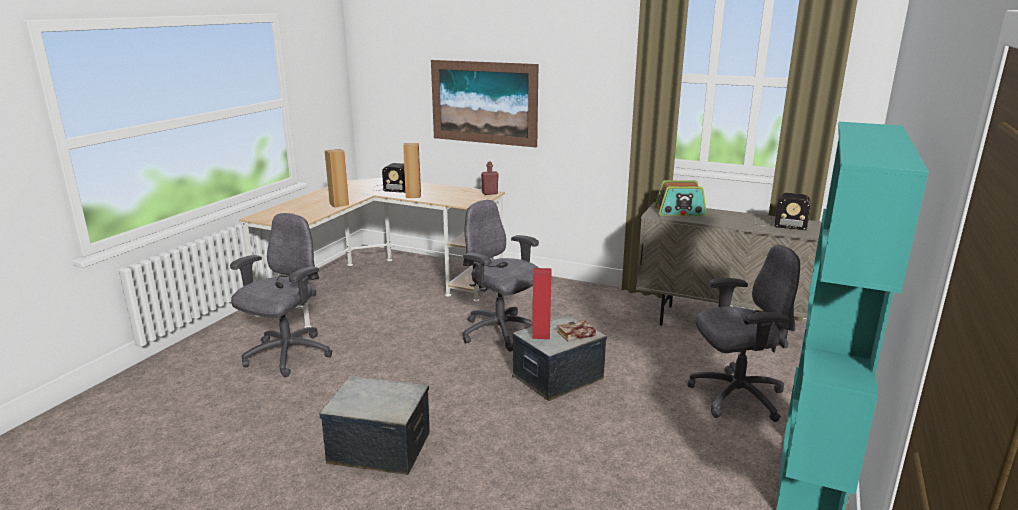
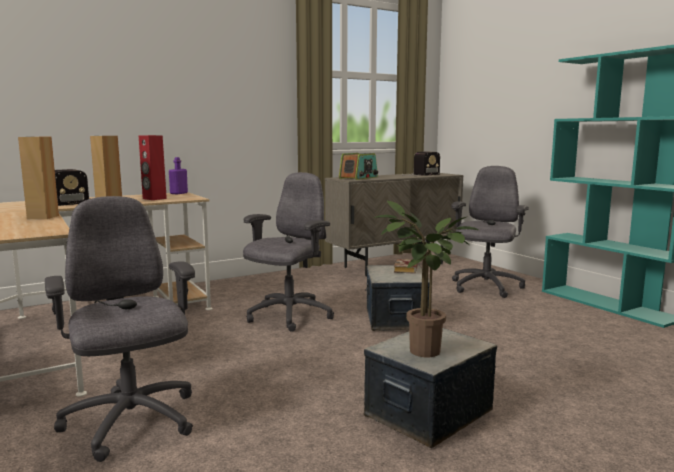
camera: 55 degrees left, 10 degrees down
picture [431,60,538,147] -> none
grey office chair [463,200,539,351] -> grey office chair turned 135 degrees clockwise [243,172,334,332]
red bottle [481,162,499,195] -> purple bottle [169,157,188,194]
red speaker [532,268,552,339] -> red speaker moved to [139,135,167,200]
none -> potted plant [374,201,478,357]

